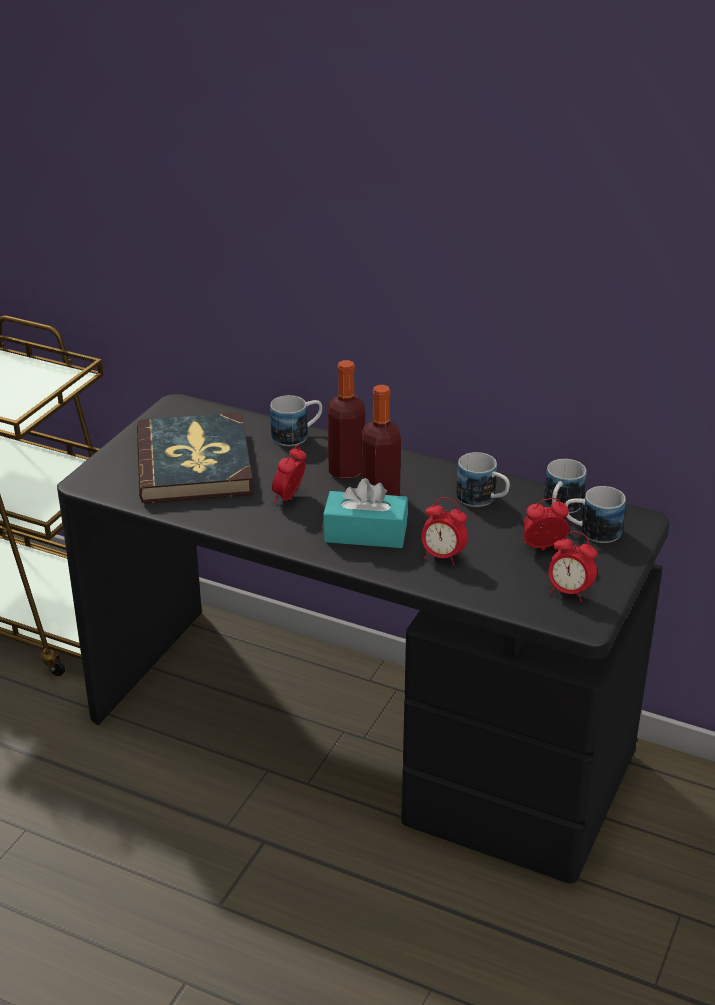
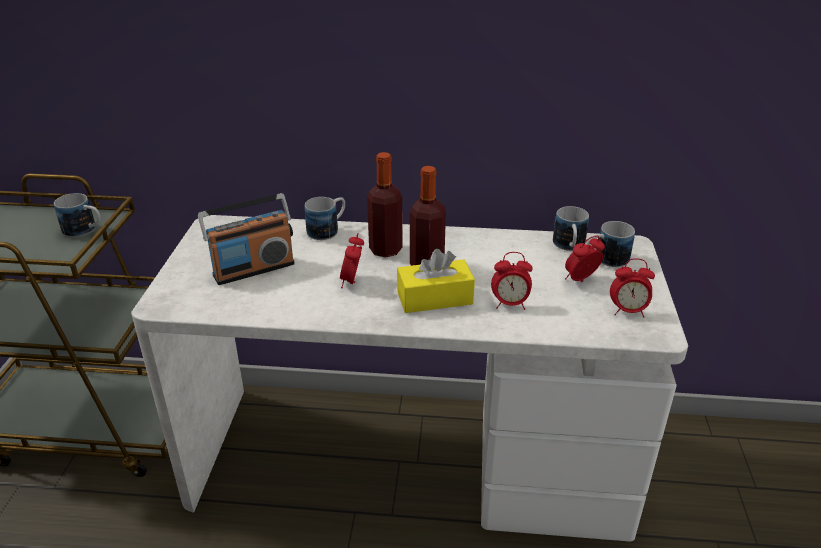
camera: 20 degrees left, 0 degrees up
black desk [57,394,669,884] -> white desk [131,215,688,542]
book [137,412,253,504] -> radio [198,193,295,285]
turquoise tissue box [323,478,408,548] -> yellow tissue box [397,249,475,313]
mug [456,452,510,507] -> mug moved to [54,193,101,237]

